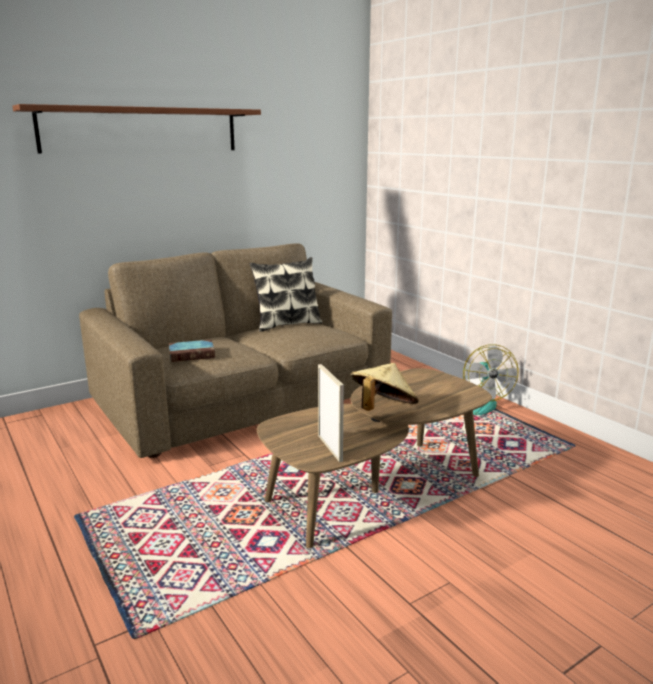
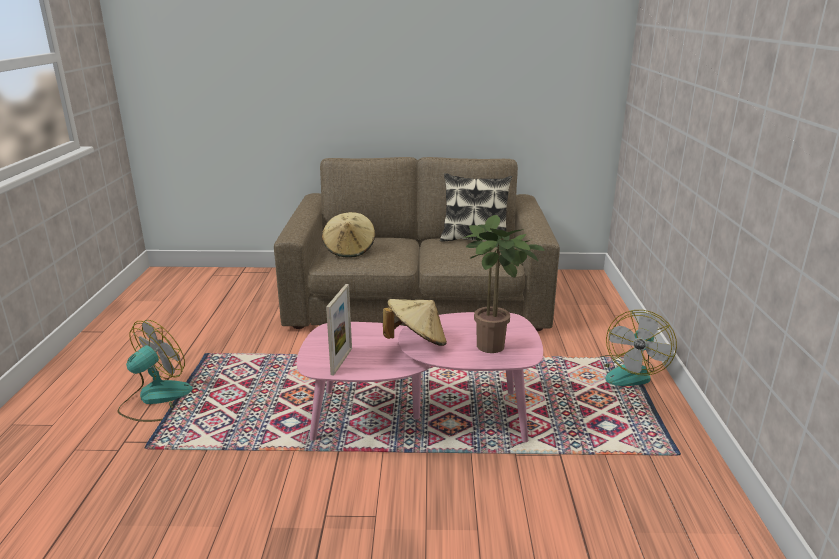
camera: 35 degrees right, 5 degrees up
brown shelf [12,104,261,153] -> none
book [169,340,215,362] -> beige hat [322,212,375,258]
brown coffee table [257,368,492,548] -> pink coffee table [297,312,543,442]
none -> fan [118,320,193,422]
none -> potted plant [464,215,545,353]

